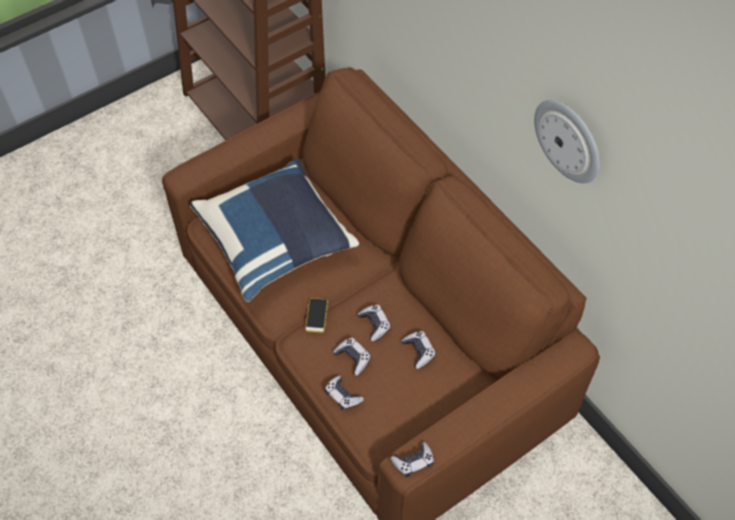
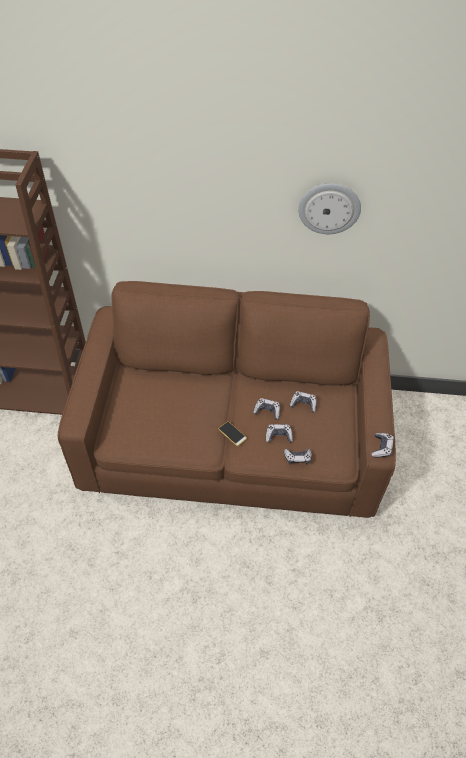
camera: 50 degrees left, 5 degrees down
blue pillow [190,158,359,302] -> none

